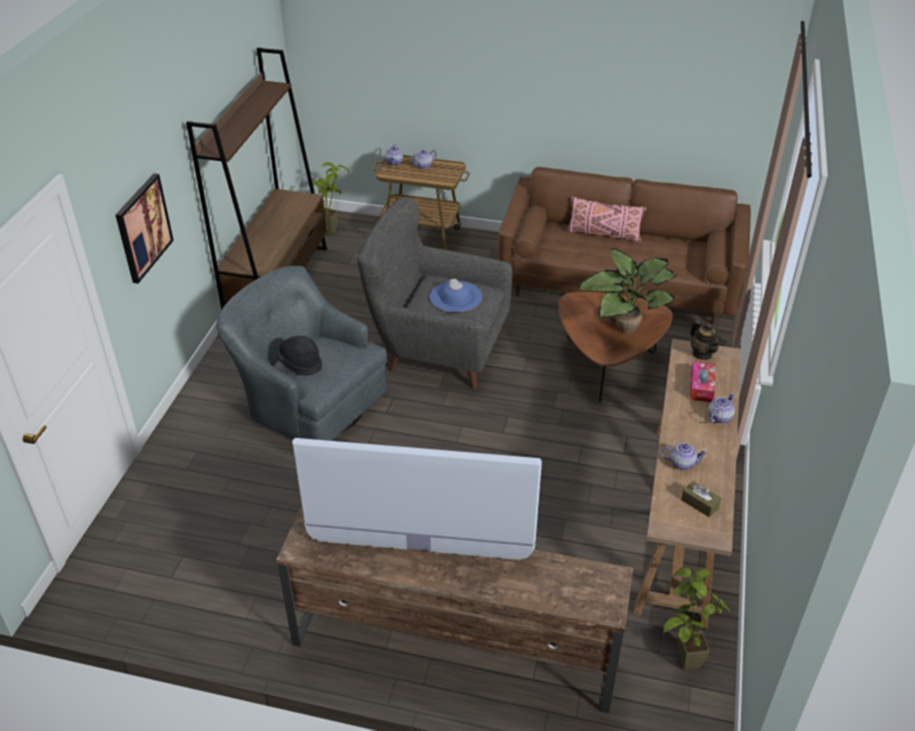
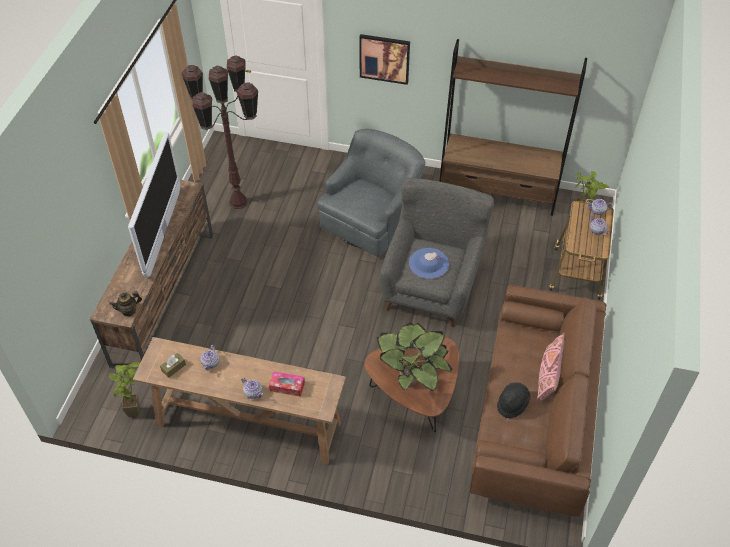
camera: 90 degrees right, 10 degrees up
black hat [277,336,322,376] -> black hat moved to [497,383,531,418]
teapot [690,320,721,360] -> teapot moved to [110,291,142,317]
none -> brown floor lamp [181,55,258,209]

